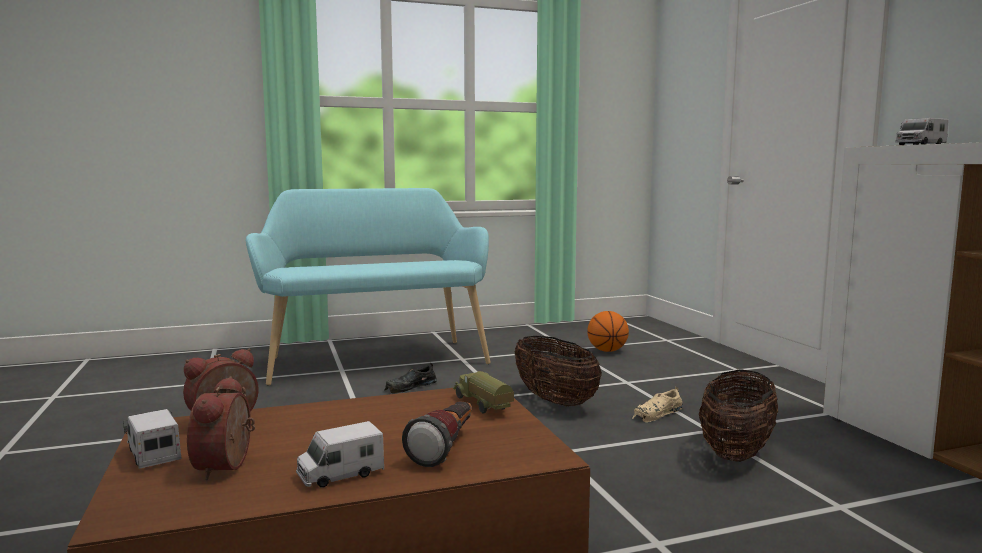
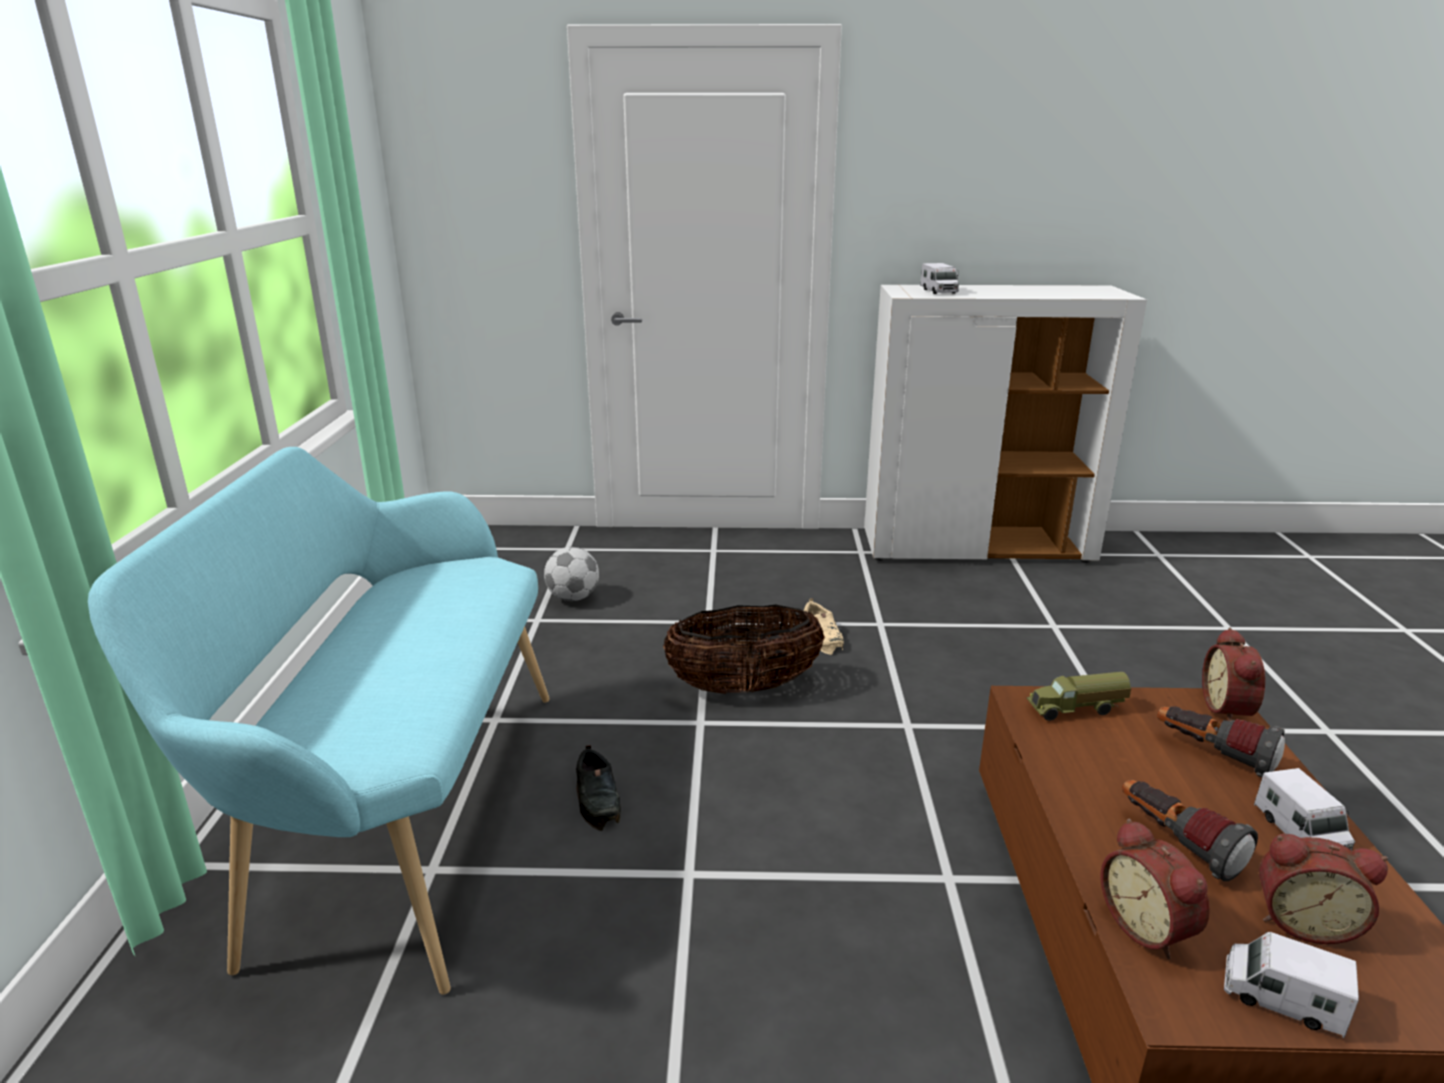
camera: 70 degrees left, 15 degrees up
toy truck [123,409,181,469] -> toy truck turned 45 degrees clockwise [1224,932,1359,1038]
basketball [587,311,629,352] -> football [544,547,599,601]
basket [699,369,778,462] -> none
none -> flashlight [1122,780,1258,881]
none -> alarm clock [1202,627,1265,722]

